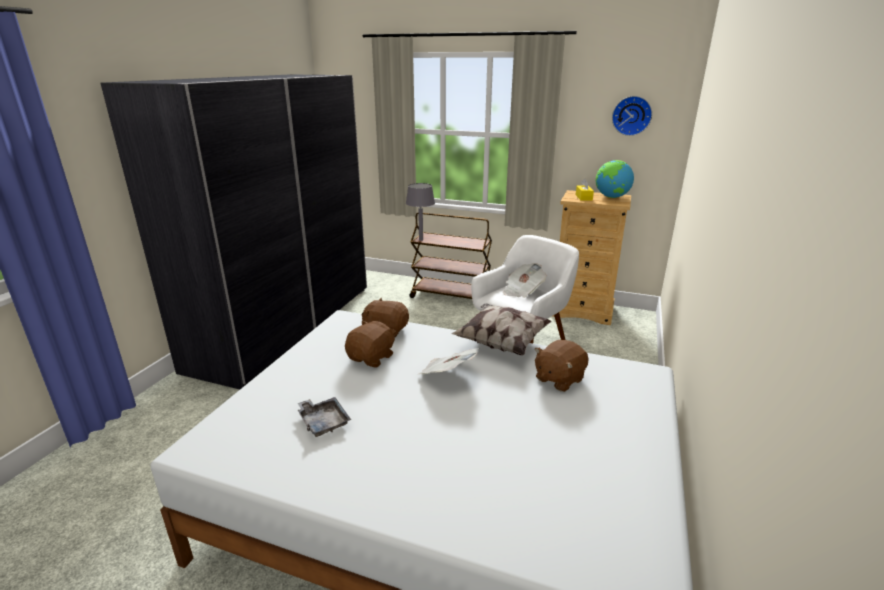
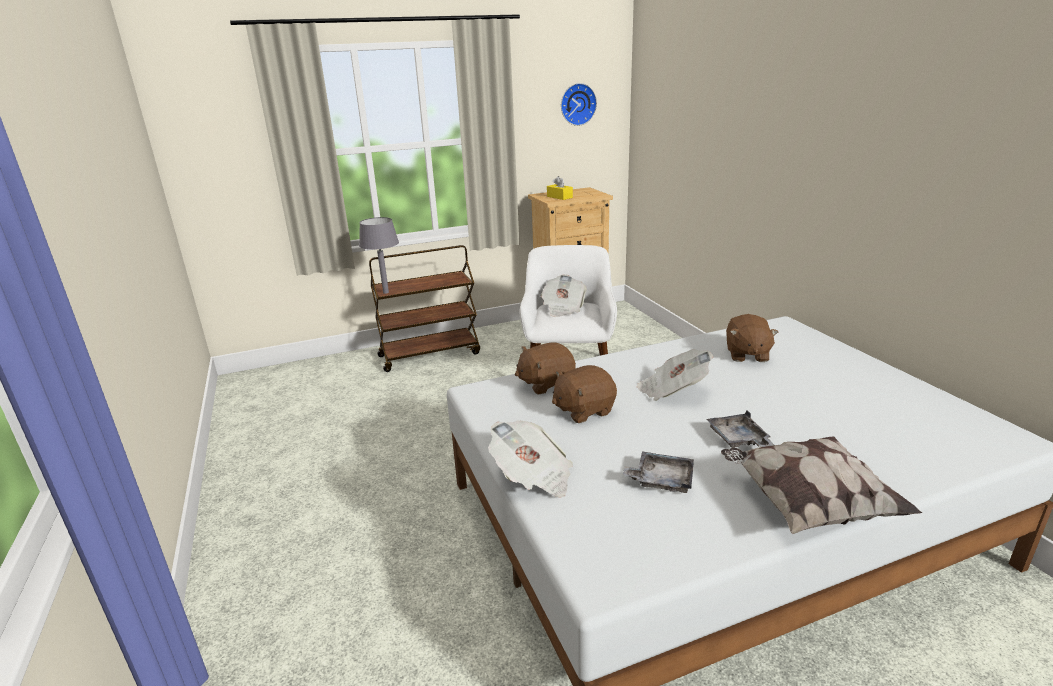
camera: 40 degrees left, 0 degrees up
grey wardrobe [100,74,367,389] -> none
brown plush toy [345,321,396,368] -> brown plush toy turned 105 degrees counterclockwise [552,365,617,423]
pillow [451,304,552,355] -> pillow moved to [721,436,922,534]
globe [596,160,634,198] -> none
none -> newspaper [488,420,573,498]
none -> grey tray [706,411,774,448]

